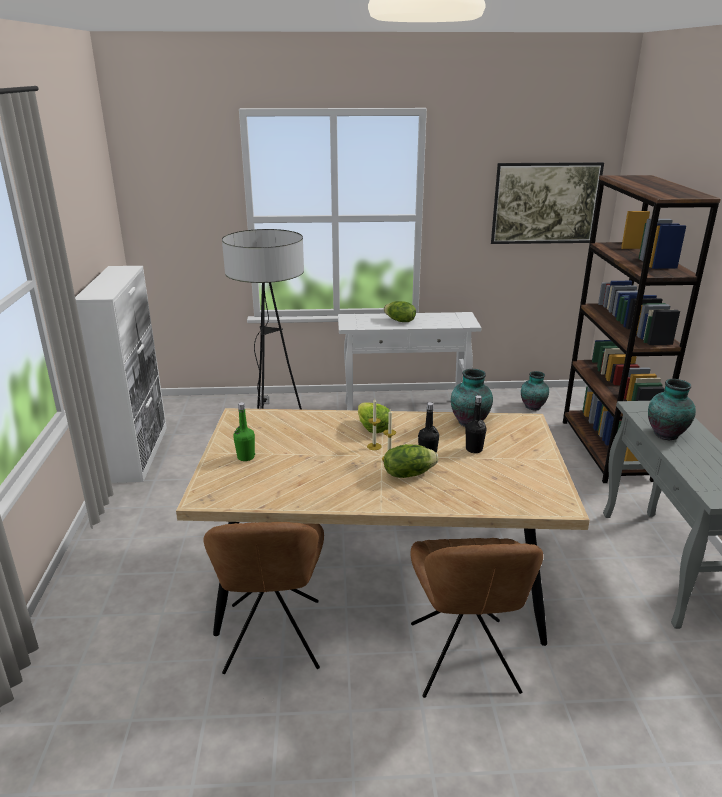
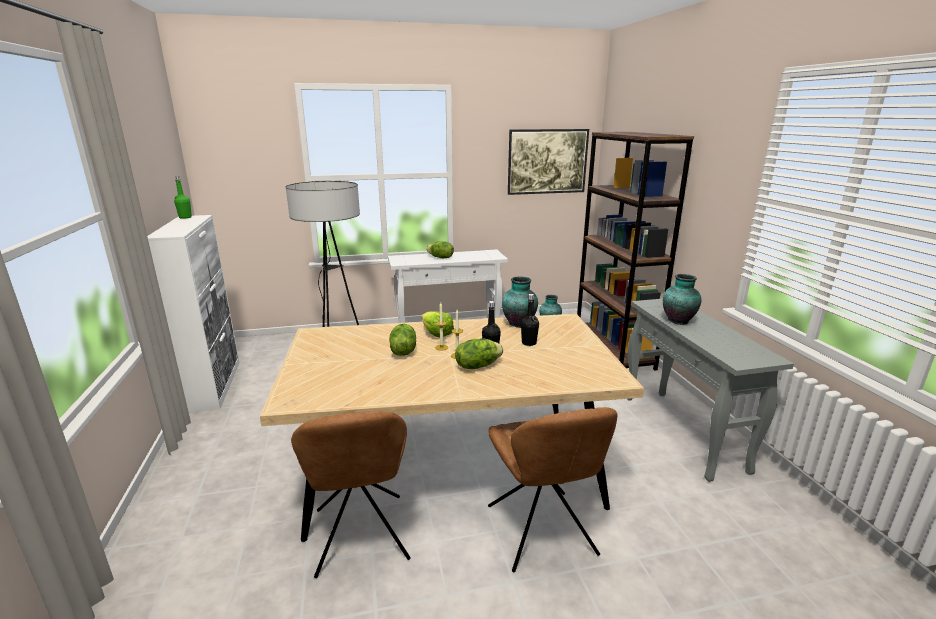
camera: 10 degrees left, 5 degrees down
green bottle [233,402,255,461] -> green bottle moved to [174,176,192,219]
none -> lettuce [389,324,416,356]

